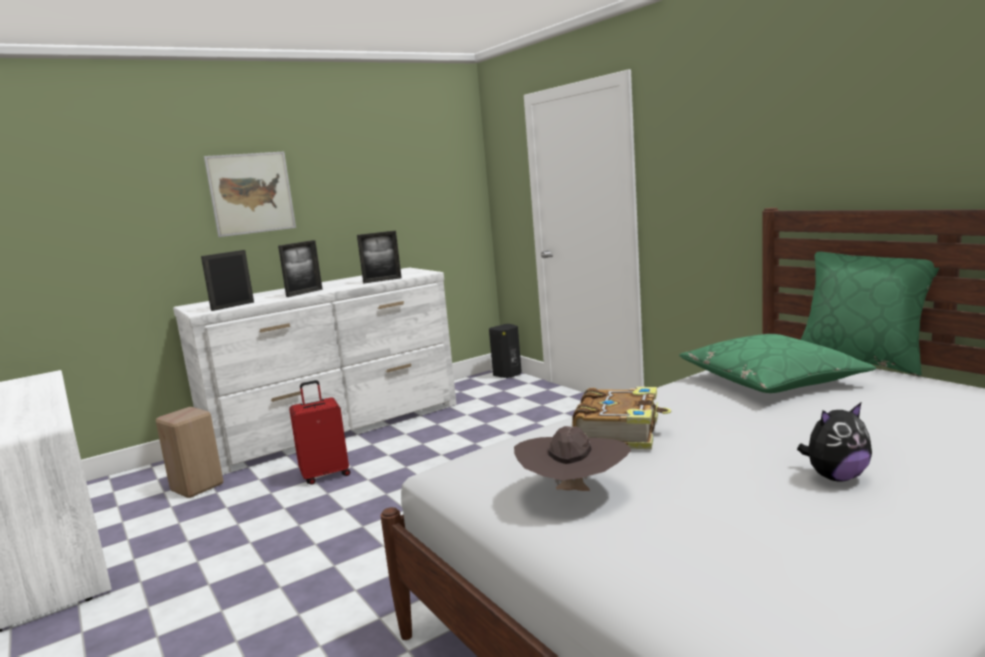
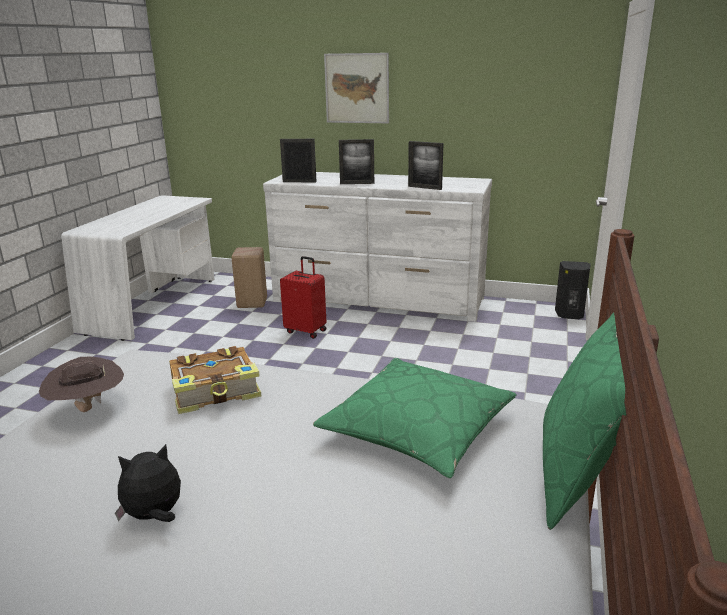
camera: 50 degrees right, 10 degrees up
plush toy [797,403,872,482] -> plush toy turned 120 degrees clockwise [115,444,181,522]

